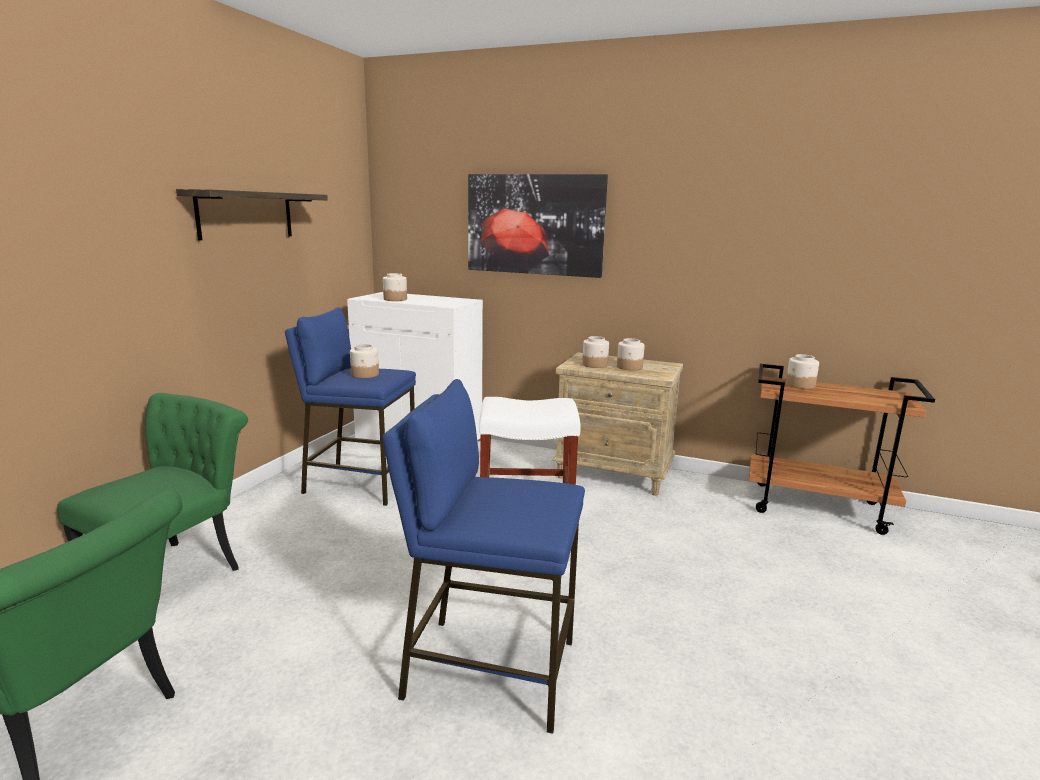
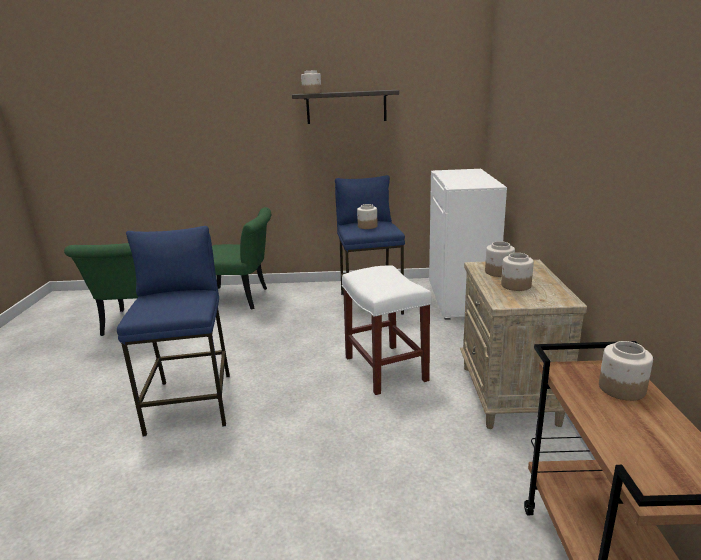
camera: 70 degrees right, 5 degrees up
jar [383,273,407,301] -> jar moved to [301,70,322,94]
picture [468,174,608,278] -> none

